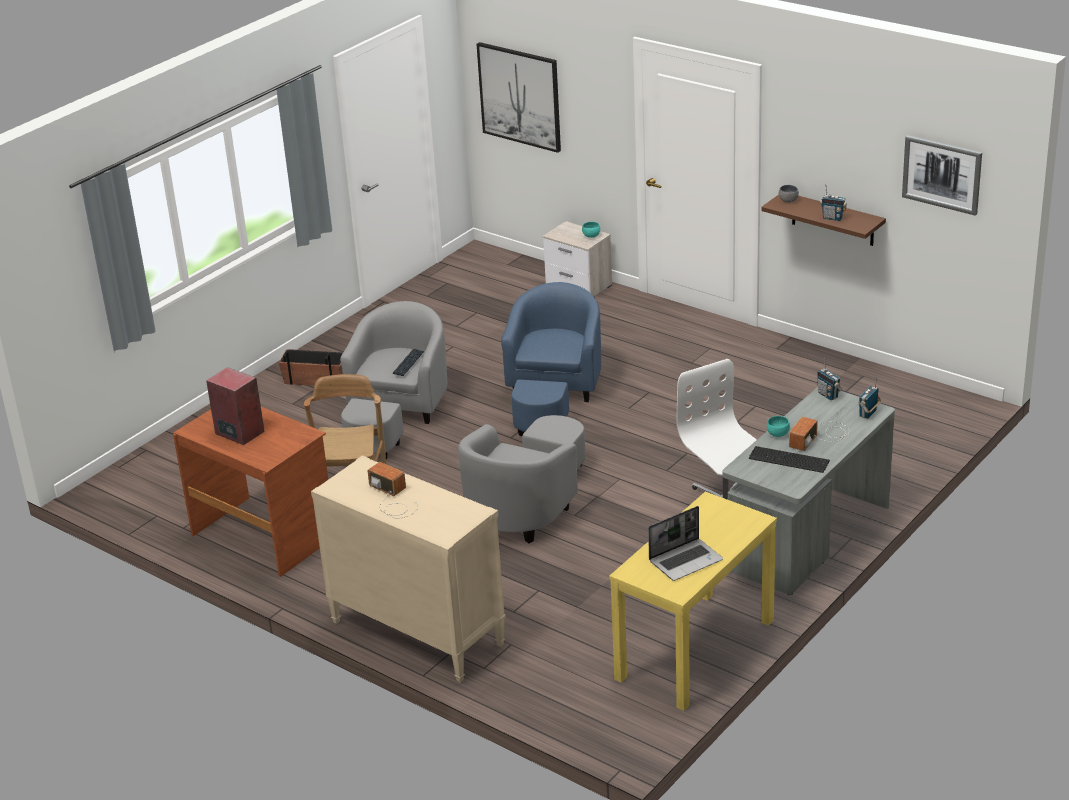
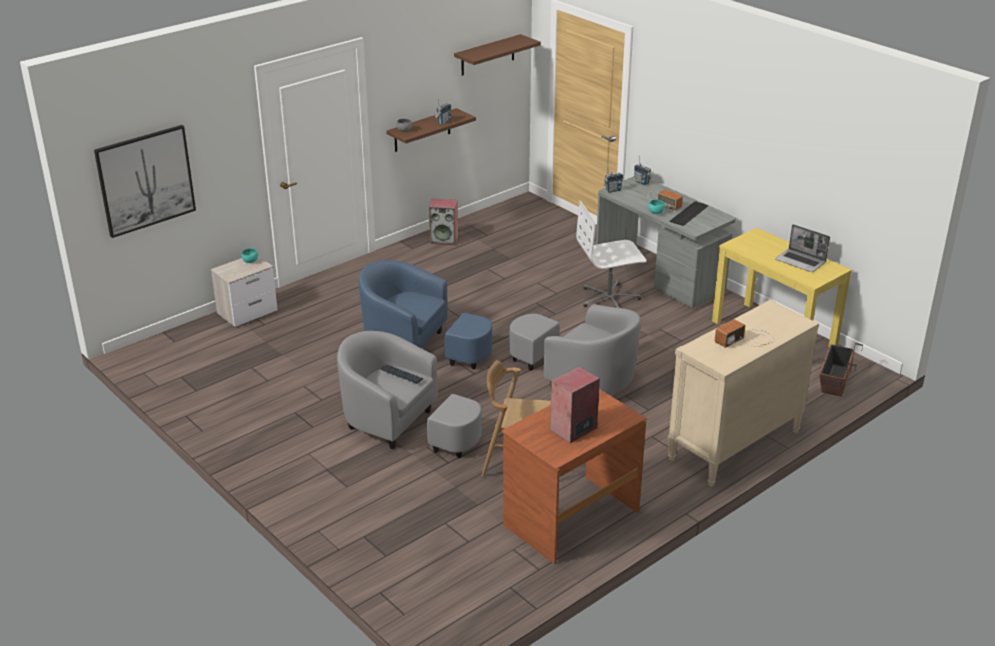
camera: 80 degrees left, 0 degrees up
planter [278,349,343,386] -> planter moved to [819,343,863,397]
laptop [648,506,723,581] -> laptop turned 150 degrees clockwise [775,224,830,272]
picture [902,135,982,216] -> brown shelf [454,34,541,76]
none -> speaker [429,199,458,245]

